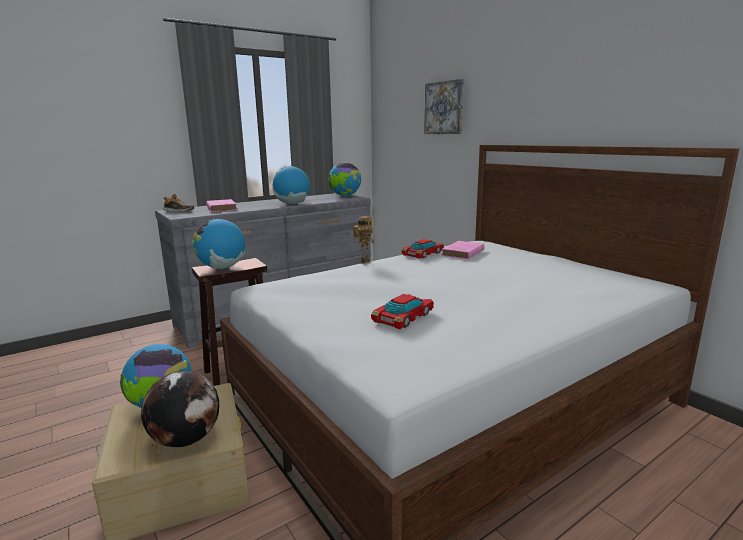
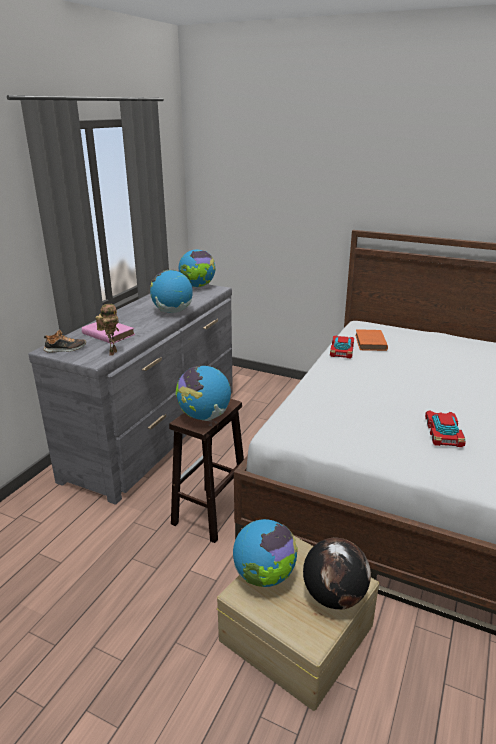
camera: 30 degrees left, 10 degrees up
toy robot [353,216,374,264] -> toy robot moved to [96,304,119,356]
picture [424,79,464,134] -> none
pink book [441,241,485,259] -> orange book [355,329,388,351]

